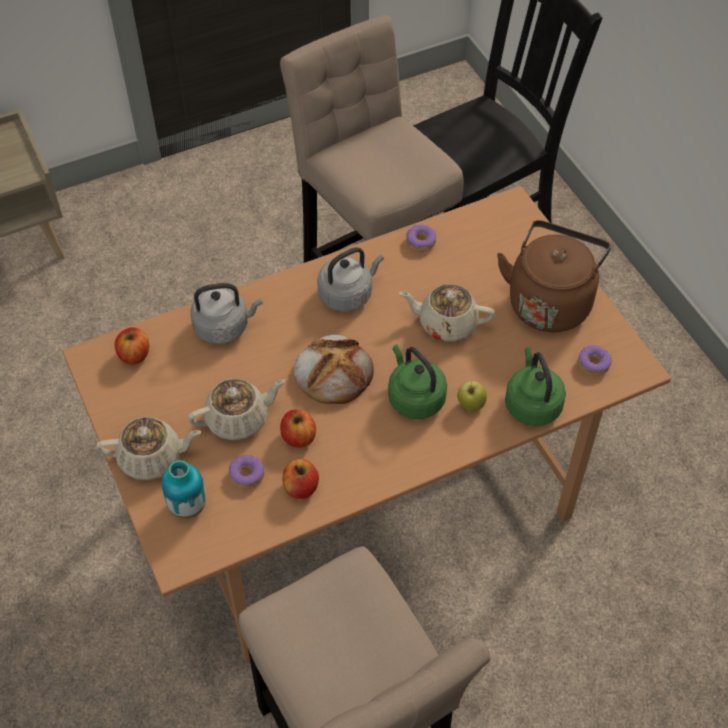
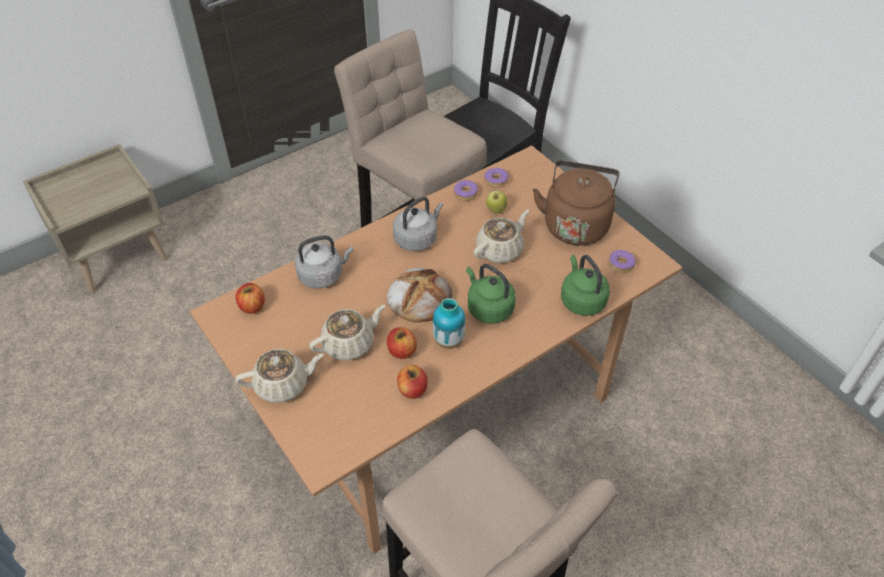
camera: 10 degrees left, 5 degrees down
vase [162,460,206,519] -> vase moved to [433,298,465,349]
donut [229,455,264,489] -> donut moved to [484,168,509,188]
beige teapot [399,284,495,341] -> beige teapot turned 135 degrees clockwise [473,210,529,263]
apple [457,381,487,412] -> apple moved to [486,190,507,214]

